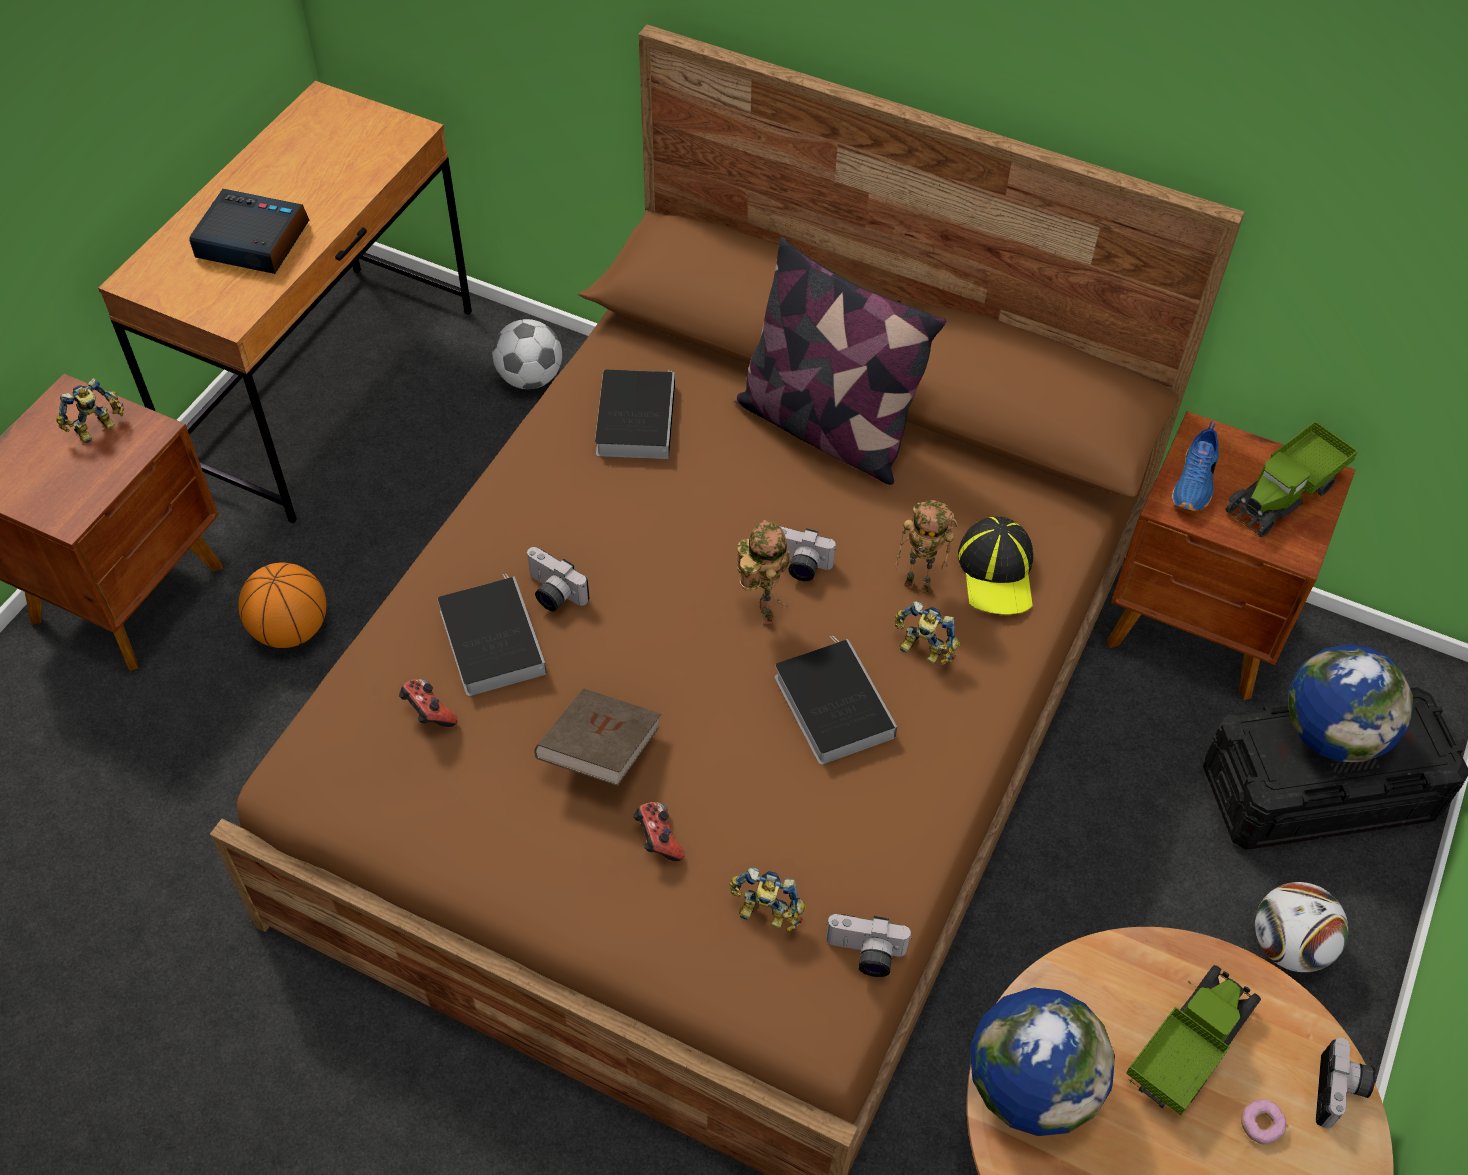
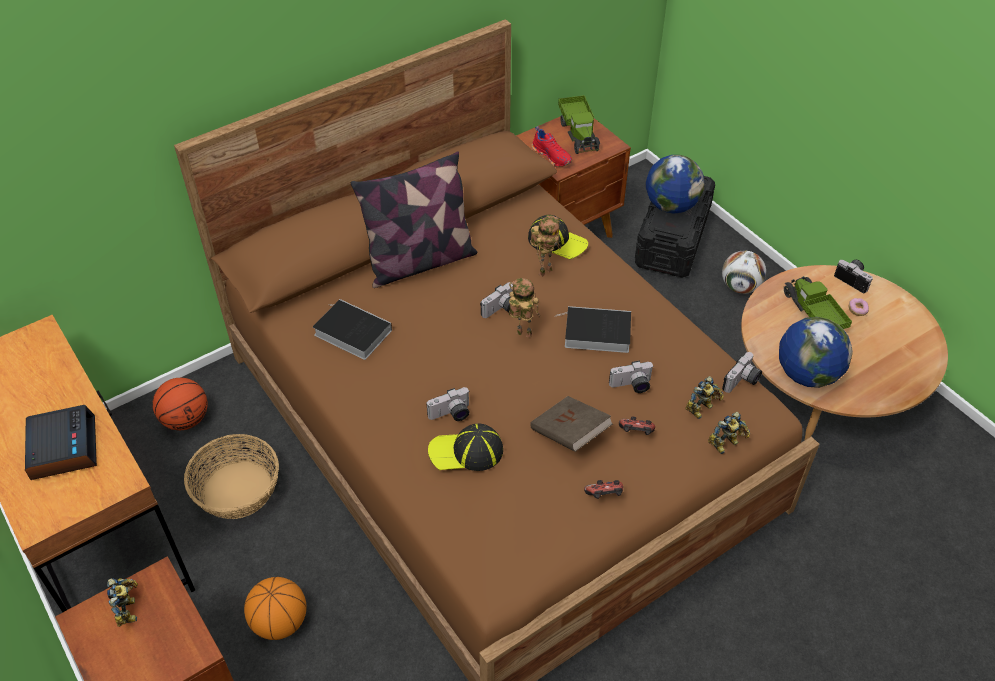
camera: 60 degrees left, 5 degrees down
alarm clock [189,189,309,274] -> alarm clock turned 120 degrees clockwise [25,405,97,480]
game controller [399,679,458,727] -> game controller moved to [584,480,623,499]
book [438,574,547,696] -> cap [428,423,503,471]
football [492,319,562,389] -> basketball [152,378,208,430]
toy robot [895,601,960,665] -> toy robot moved to [708,412,750,454]
blue shoe [1172,422,1219,511] -> red shoe [532,126,572,167]
none -> basket [184,434,279,519]
none -> camera [609,361,653,393]

